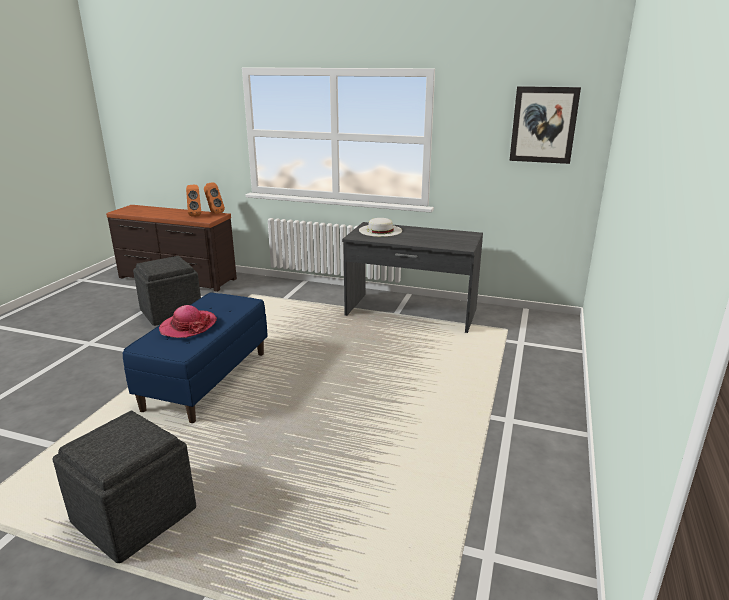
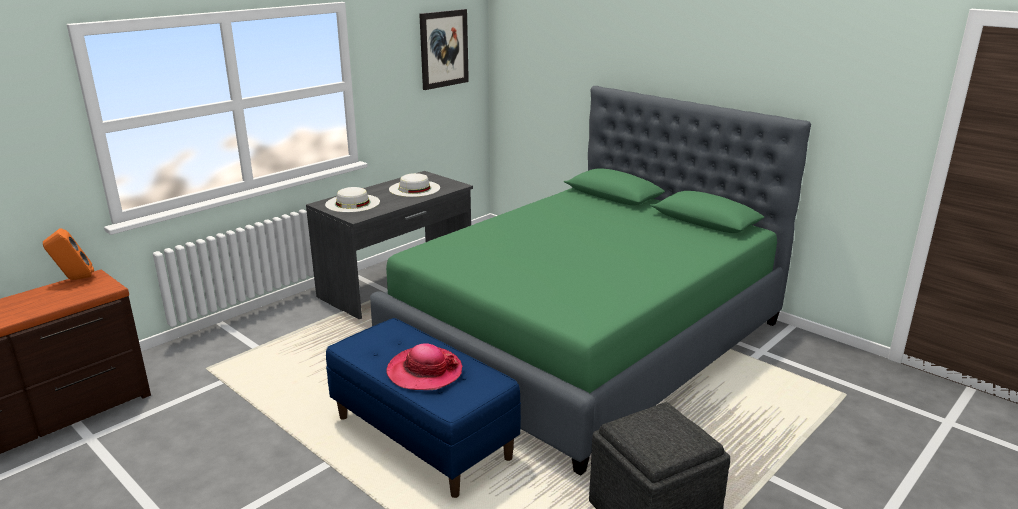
camera: 65 degrees left, 0 degrees up
grey ottoman [133,256,201,326] -> none
orange speaker [186,185,201,216] -> none
none -> green bed [370,86,811,476]
none -> white hat [389,173,440,197]

